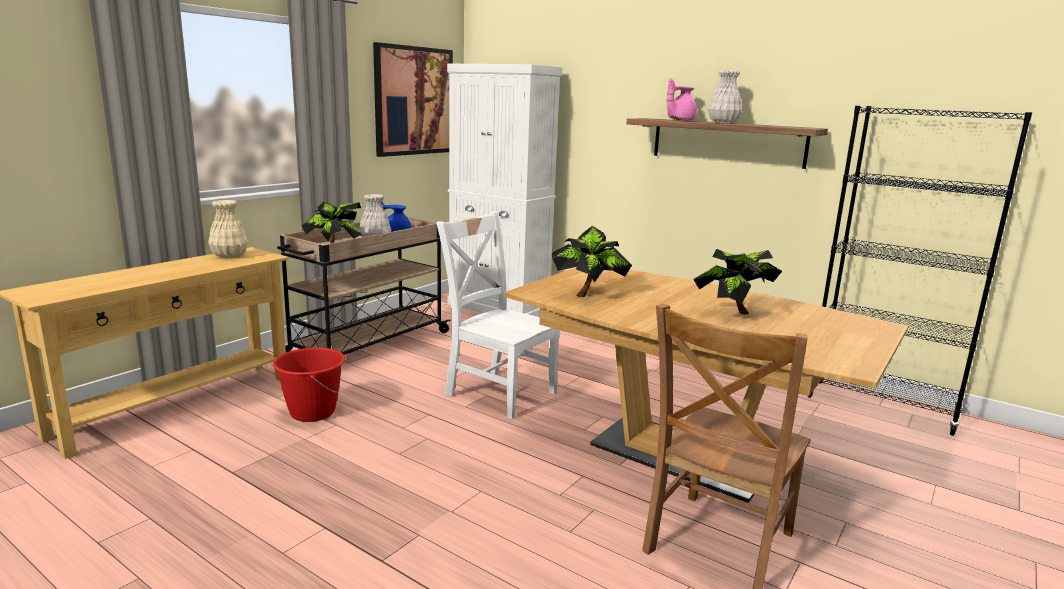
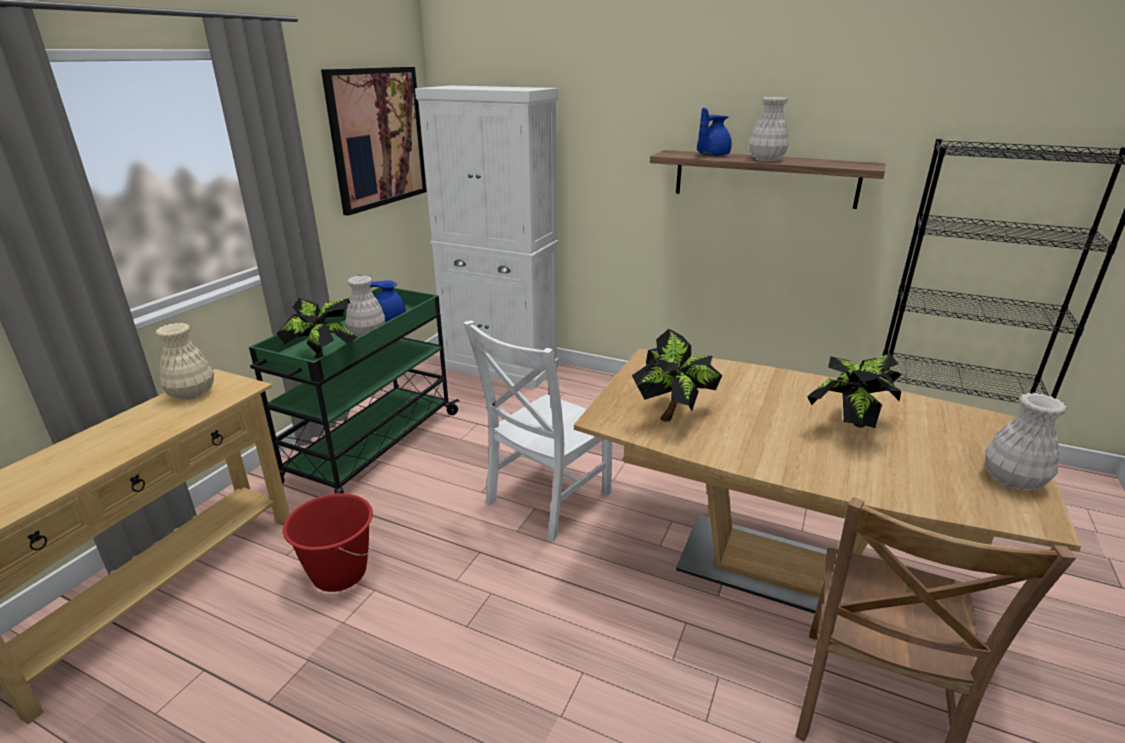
camera: 10 degrees left, 10 degrees up
beige cart [277,217,451,355] -> green cart [249,287,459,494]
white chair [436,211,559,419] -> white chair turned 75 degrees counterclockwise [463,320,613,542]
pink teapot [667,78,697,121] -> blue teapot [697,108,731,156]
none -> white vase [985,393,1067,490]

